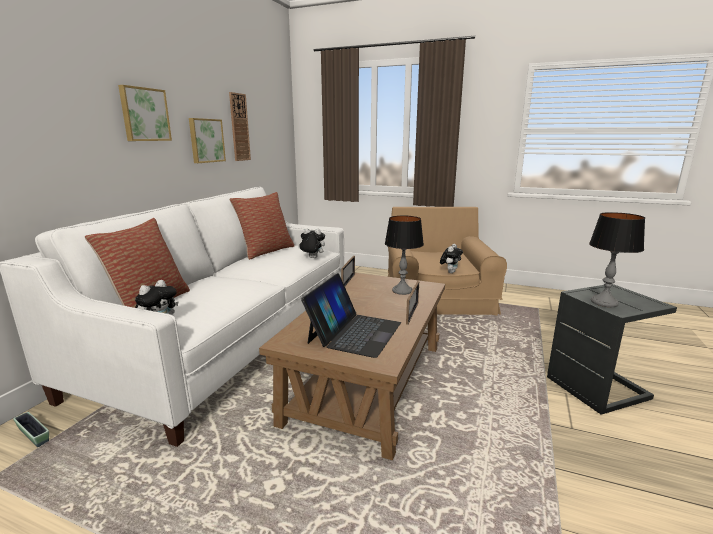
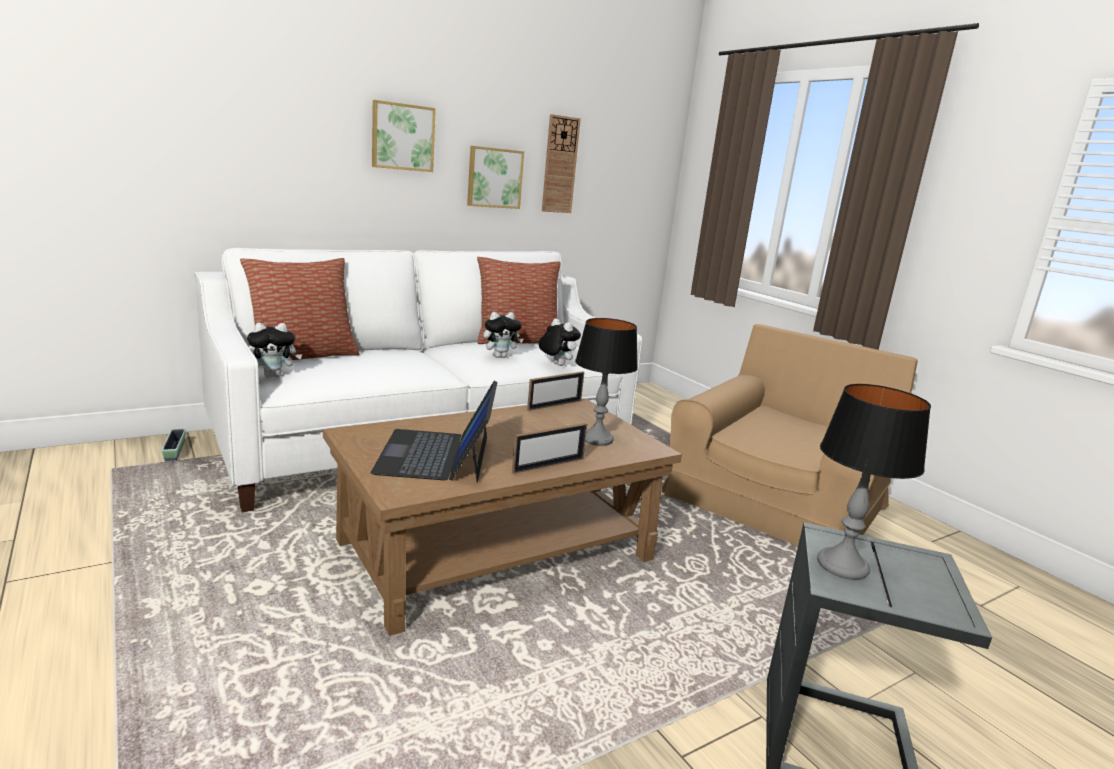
camera: 35 degrees right, 0 degrees up
laptop [301,273,401,358] -> laptop turned 120 degrees clockwise [370,381,498,483]
plush toy [440,244,463,273] -> plush toy moved to [483,312,523,358]

